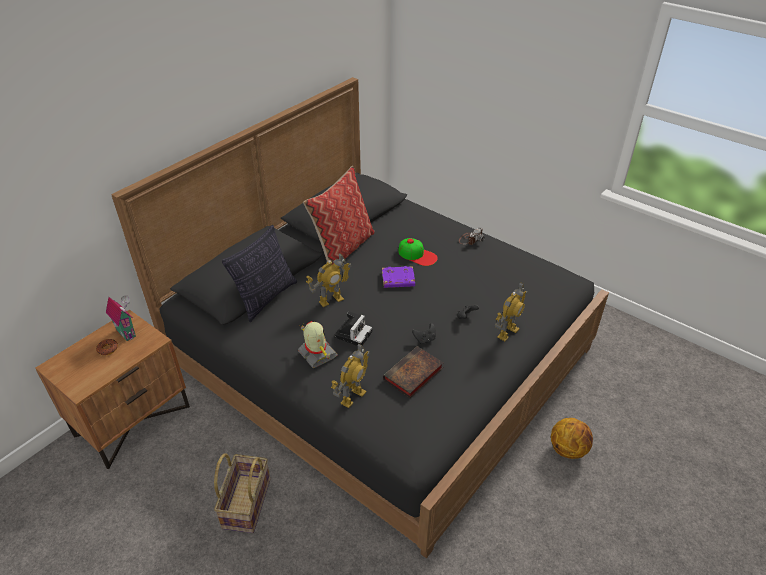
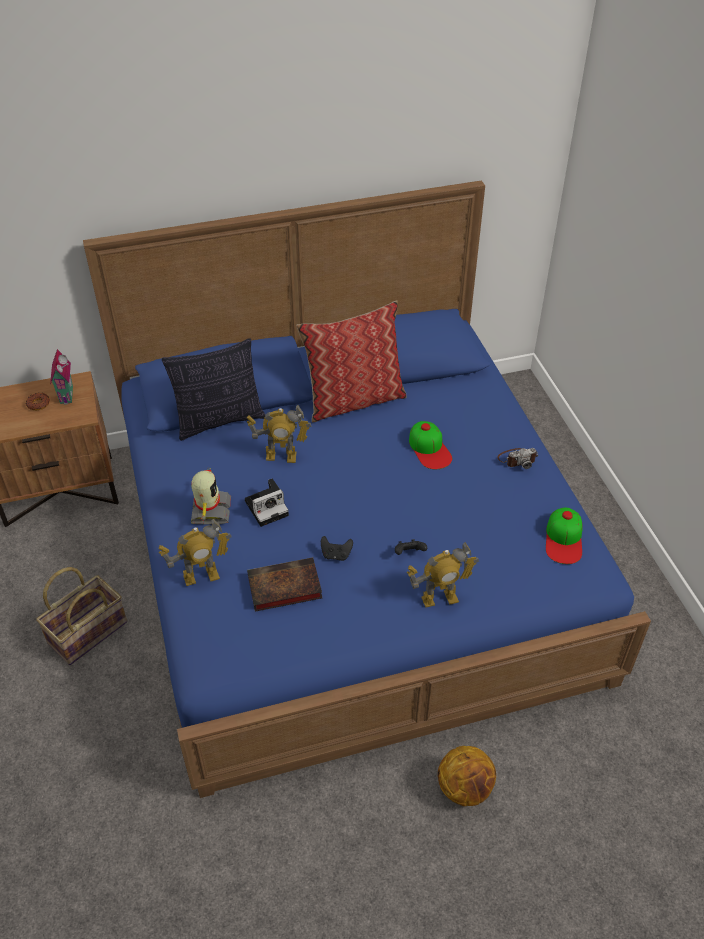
camera: 35 degrees right, 5 degrees up
black bed [111,77,609,558] -> blue bed [83,180,651,798]
purple book [382,266,415,288] -> none
none -> cap [546,507,583,564]

